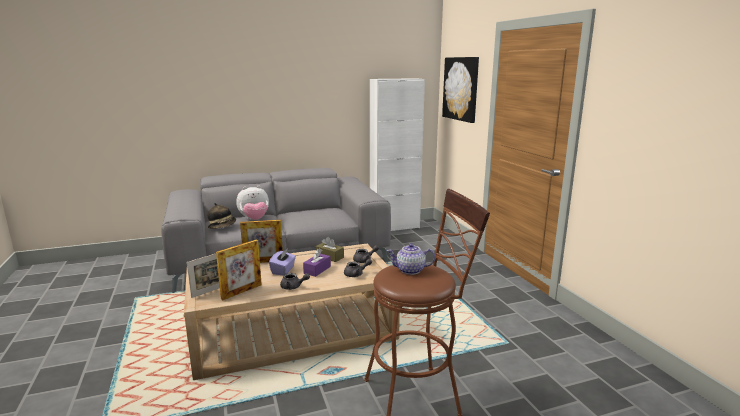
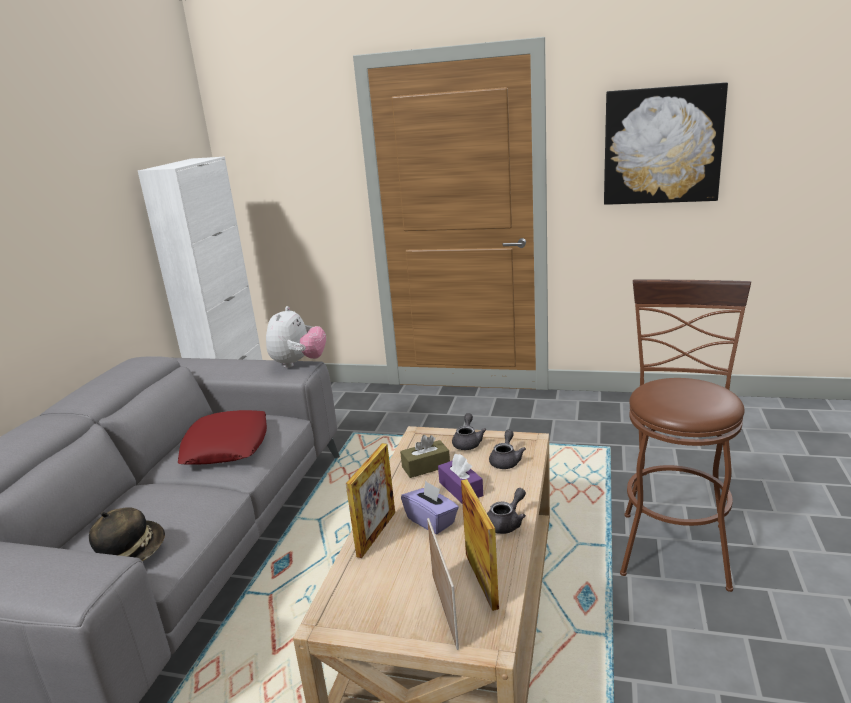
camera: 55 degrees left, 5 degrees up
plush toy [236,185,269,220] -> plush toy moved to [266,306,326,368]
teapot [387,243,435,275] -> none
picture [442,57,479,123] -> picture moved to [604,82,728,205]
none -> red pillow [178,410,267,465]

